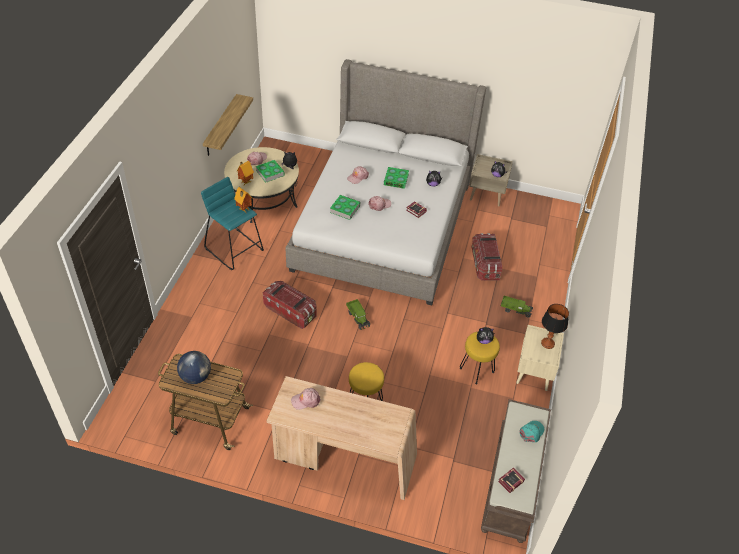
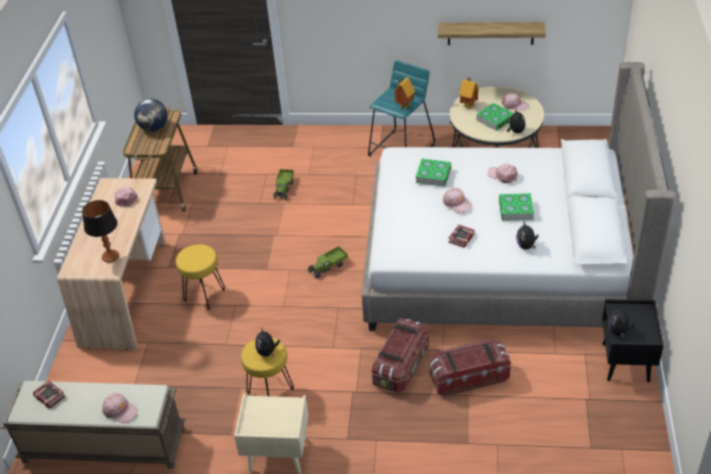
camera: 85 degrees right, 5 degrees down
storage box [263,281,316,329] -> storage box moved to [372,318,430,393]
beige nightstand [469,154,513,206] -> black nightstand [602,299,664,382]
toy truck [501,296,533,318] -> toy truck moved to [273,169,294,200]
turquoise cap [519,421,544,442] -> pink cap [102,393,138,423]
table lamp [541,304,569,349] -> table lamp moved to [82,200,119,263]

